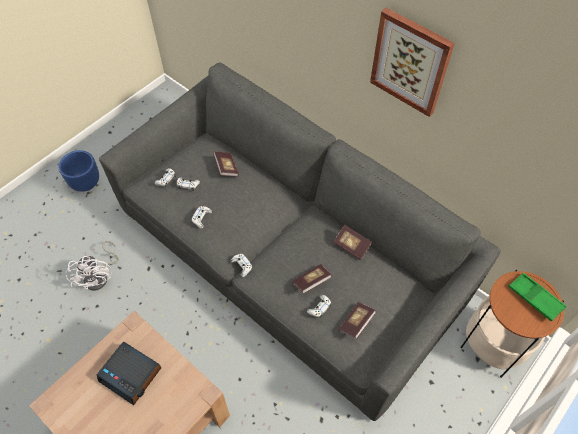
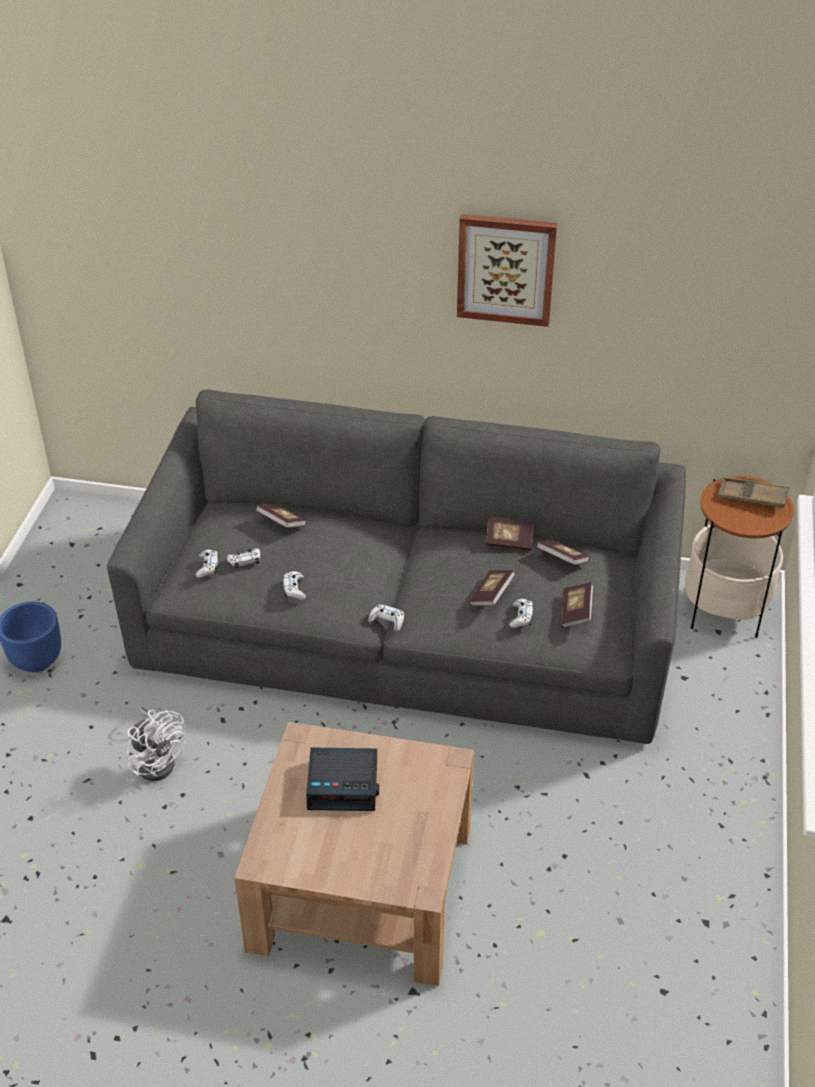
camera: 30 degrees left, 15 degrees down
green tray [508,273,567,321] -> brown tray [718,477,789,508]
none -> book [536,540,590,565]

